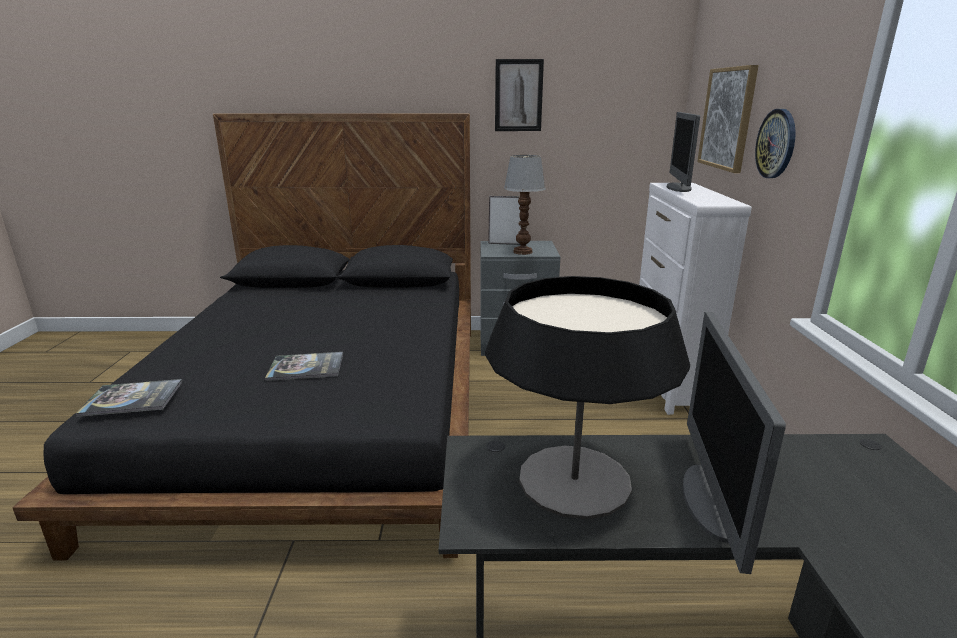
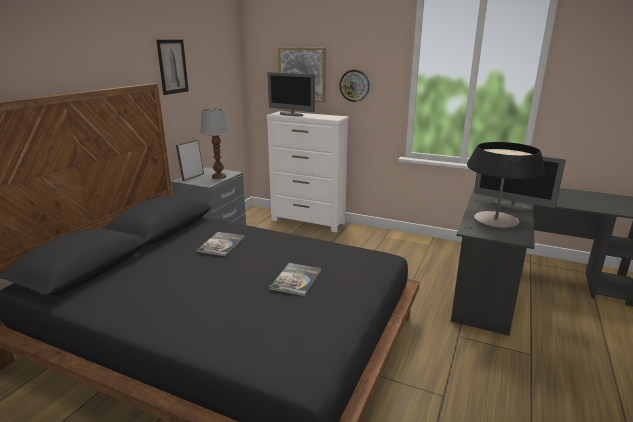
camera: 65 degrees left, 0 degrees up
book [76,379,182,417] -> book moved to [196,232,245,256]

